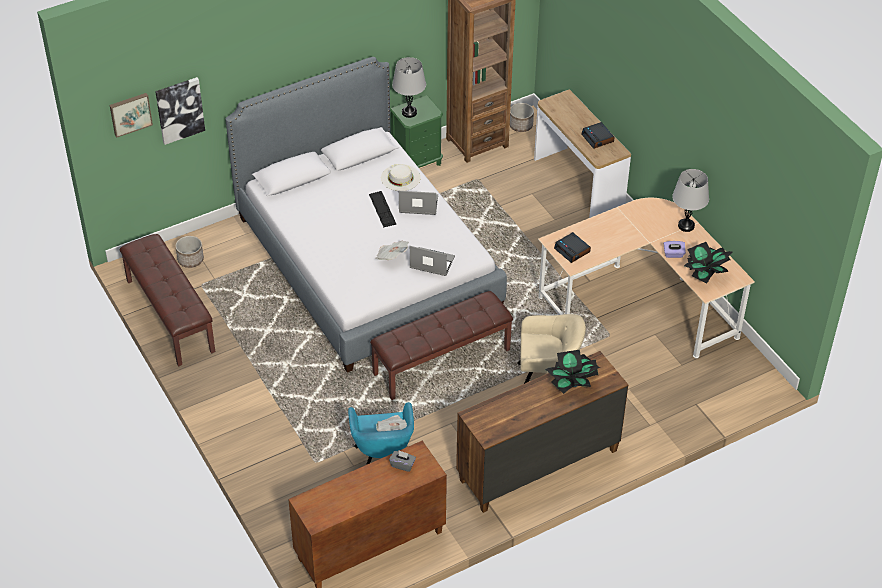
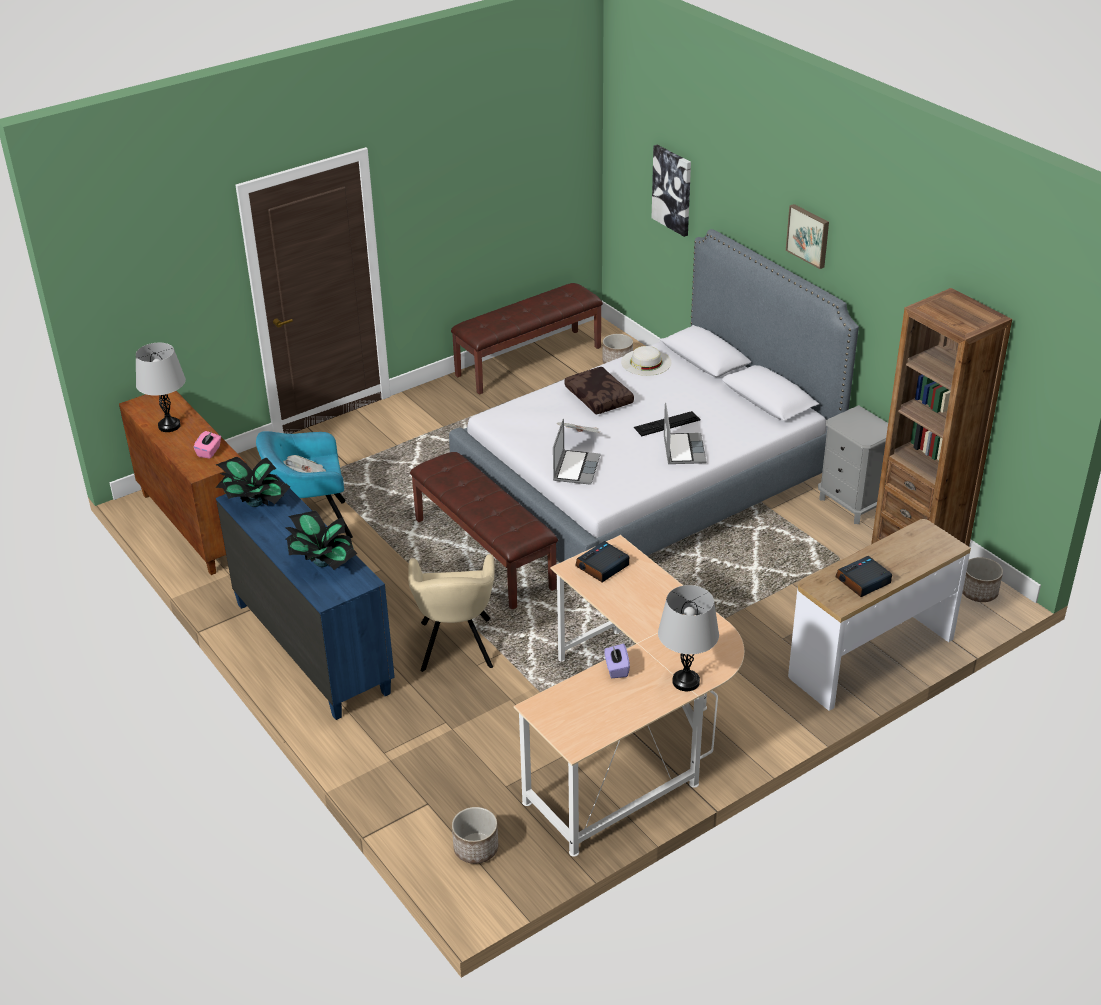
camera: 85 degrees right, 10 degrees down
picture [110,93,153,138] -> picture moved to [786,204,829,269]
white hat [381,164,421,191] -> white hat moved to [621,346,672,376]
grey tissue box [389,450,416,472] -> pink tissue box [194,431,221,458]
green nightstand [390,95,443,168] -> grey nightstand [818,405,888,524]
grey table lamp [392,57,426,118] -> grey table lamp moved to [136,343,186,432]
brown dresser [456,351,628,513] -> blue dresser [216,475,395,720]
potted plant [684,242,733,284] -> potted plant moved to [215,457,290,507]
none -> planter [452,807,498,864]
none -> brown pillow [564,367,634,414]

